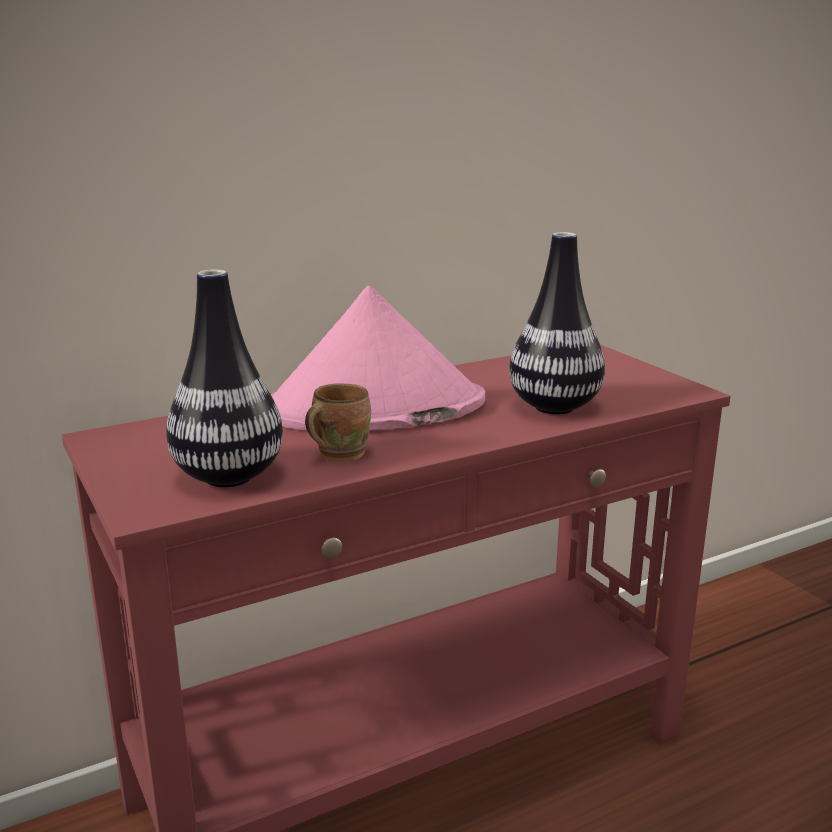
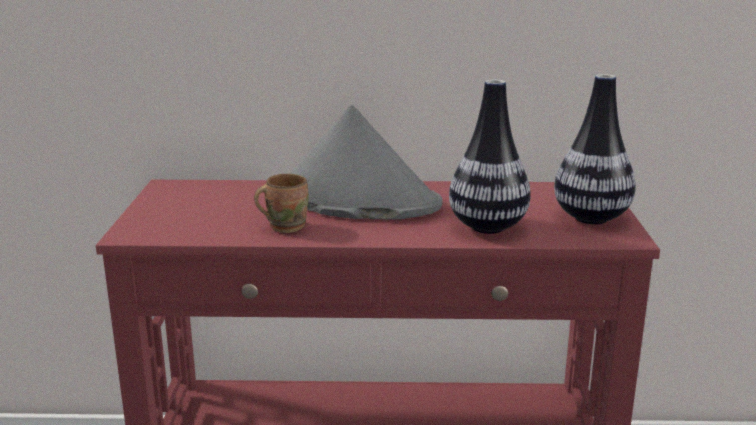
camera: 30 degrees right, 0 degrees up
vase [166,269,283,487] -> vase moved to [554,74,636,224]
pink hat [271,286,485,431] -> grey hat [289,105,443,219]

